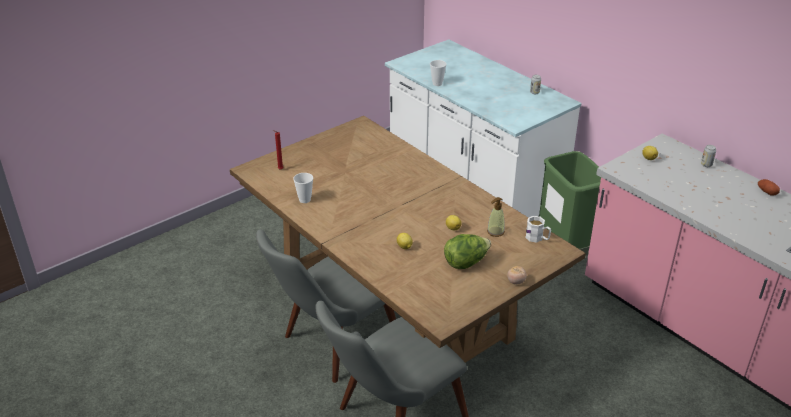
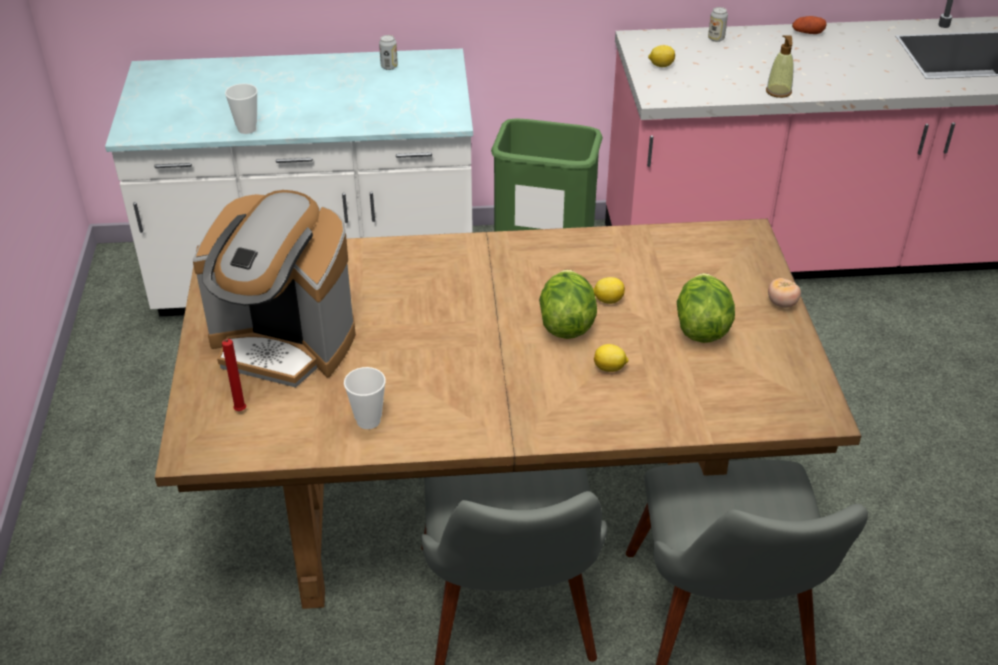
camera: 55 degrees left, 5 degrees up
soap dispenser [487,197,505,237] -> soap dispenser moved to [766,35,793,98]
white mug [525,216,551,243] -> none
none -> coffee machine [192,190,356,387]
none -> lettuce [539,269,597,339]

